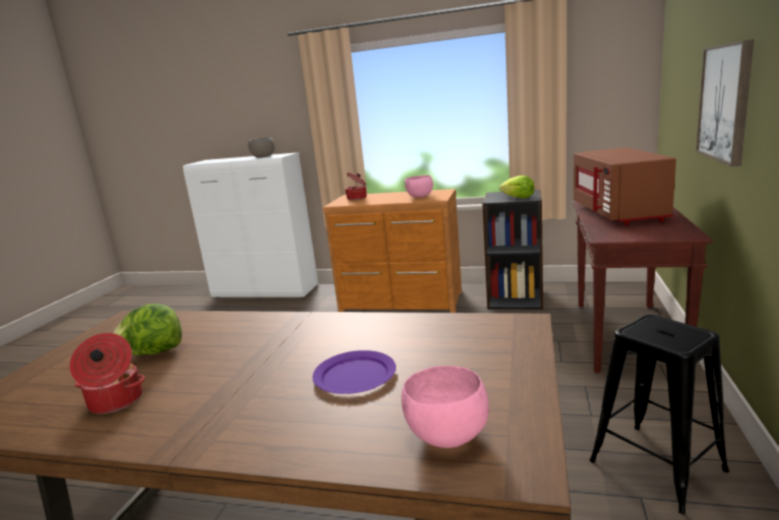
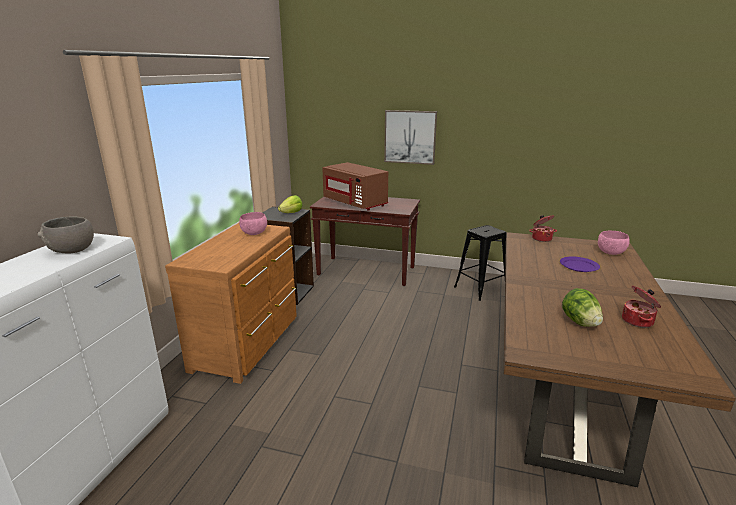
camera: 90 degrees left, 5 degrees up
cooking pot [345,173,367,200] -> cooking pot moved to [529,215,557,242]
brown microwave [573,148,676,225] -> brown microwave turned 45 degrees clockwise [322,162,388,211]

